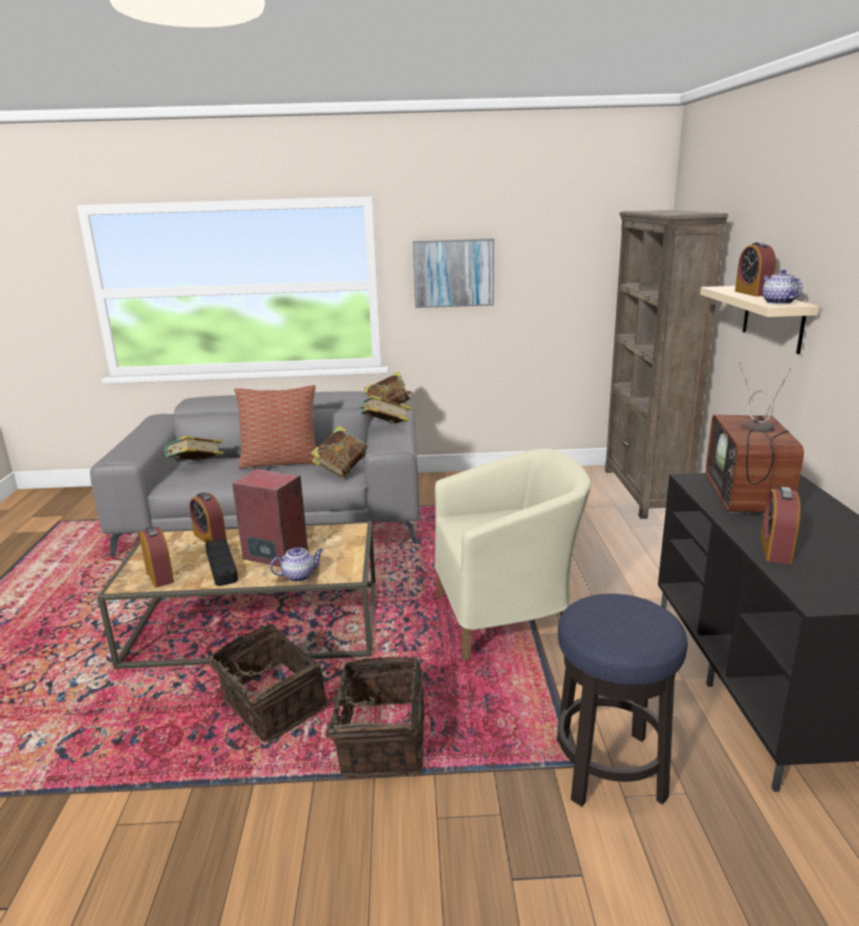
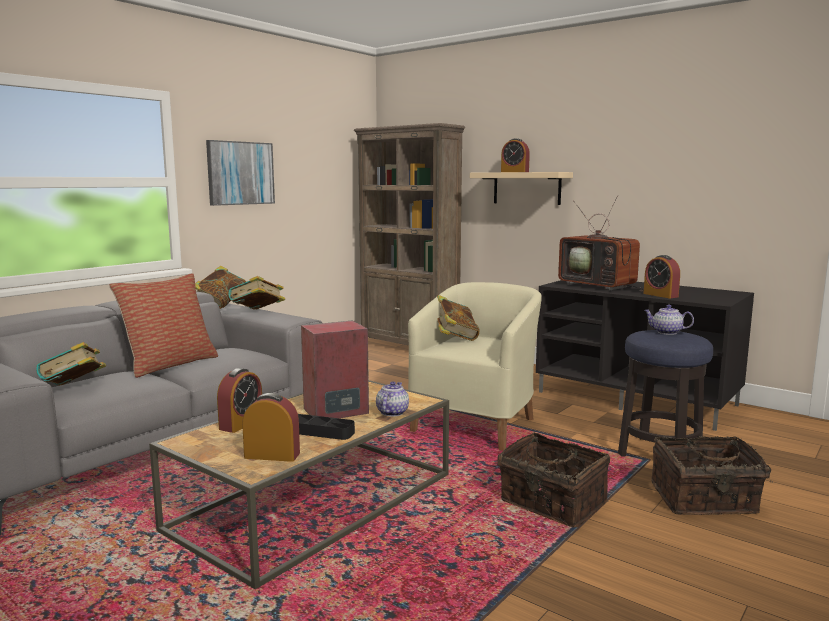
camera: 50 degrees left, 10 degrees down
alarm clock [190,492,227,543] -> alarm clock turned 60 degrees counterclockwise [217,368,262,433]
basket [209,624,328,742] -> basket moved to [651,436,773,515]
book [311,426,368,478] -> book moved to [437,295,479,341]
teapot [763,270,802,304] -> teapot moved to [644,305,694,335]

